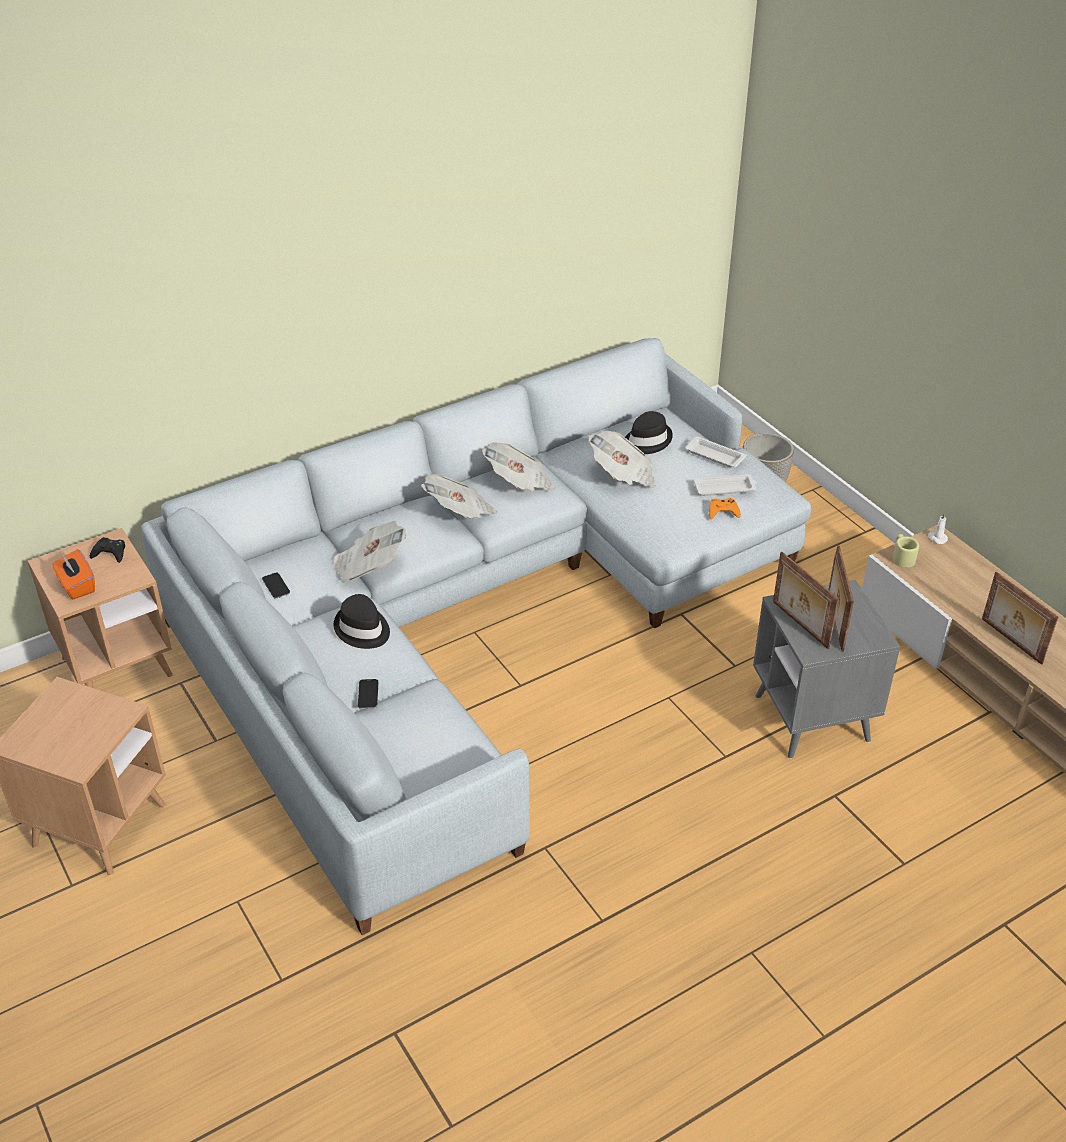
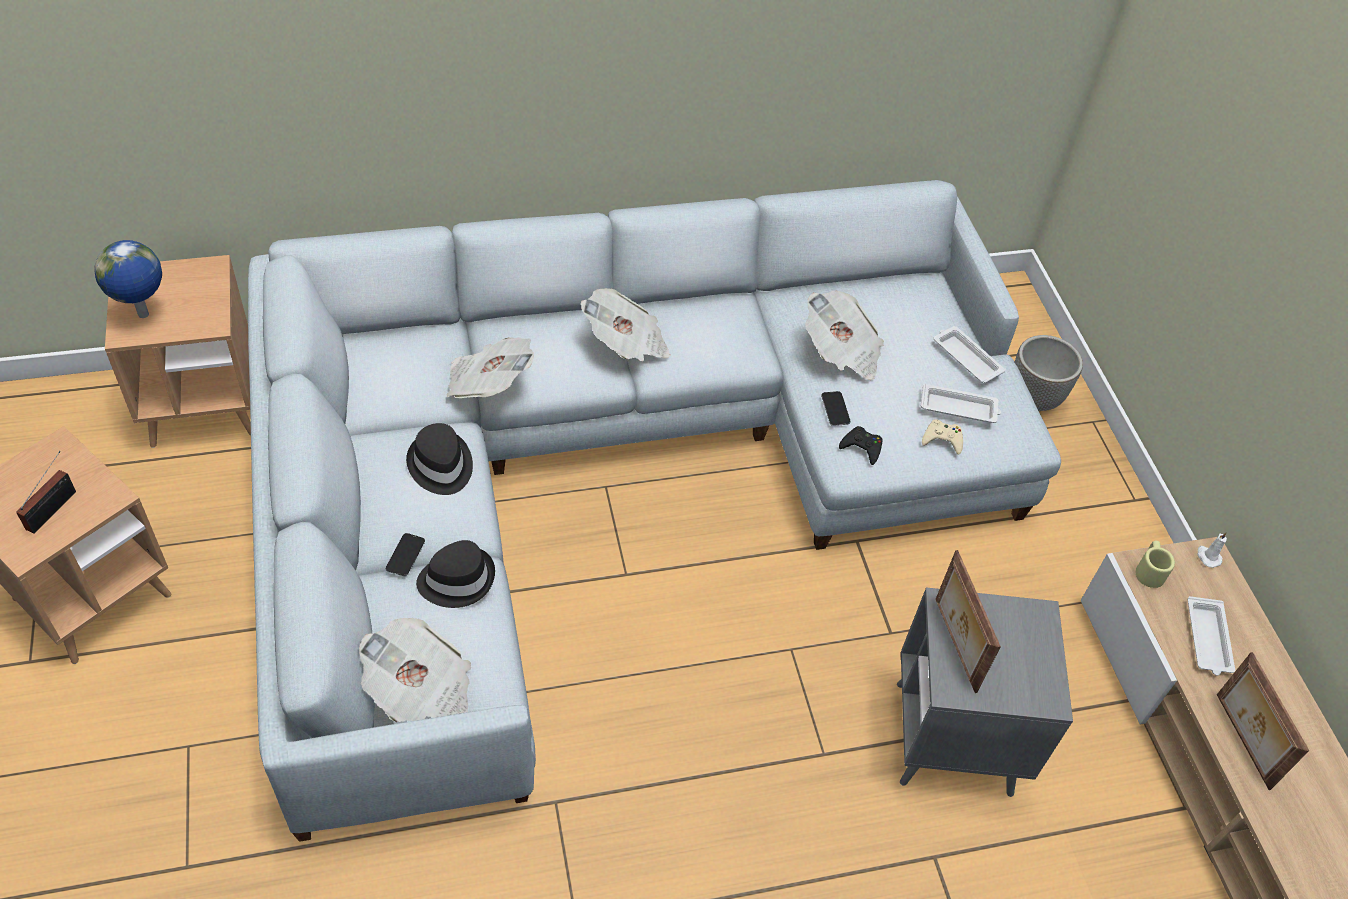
camera: 15 degrees right, 10 degrees up
orange tissue box [52,549,95,600] -> globe [94,240,162,318]
black game controller [90,537,125,563] -> black game controller moved to [839,426,883,465]
phone [262,572,290,599] -> phone moved to [821,391,851,426]
newspaper [482,442,555,491] -> newspaper moved to [359,618,471,722]
black hat [625,411,673,454] -> black hat moved to [416,540,495,608]
orange game controller [709,498,741,519] -> beige game controller [922,419,963,455]
picture frame [829,546,854,652] -> none
none -> radio [16,451,76,534]
none -> white tray [1188,596,1235,676]

